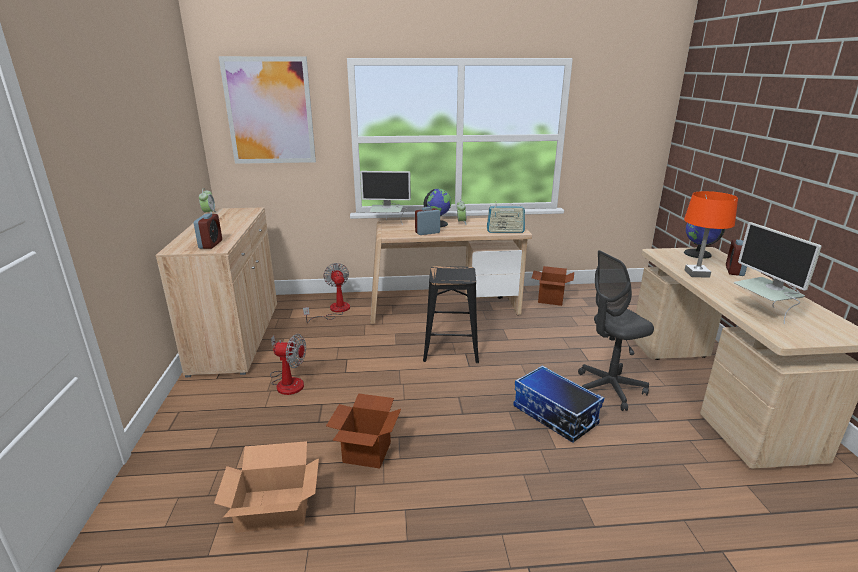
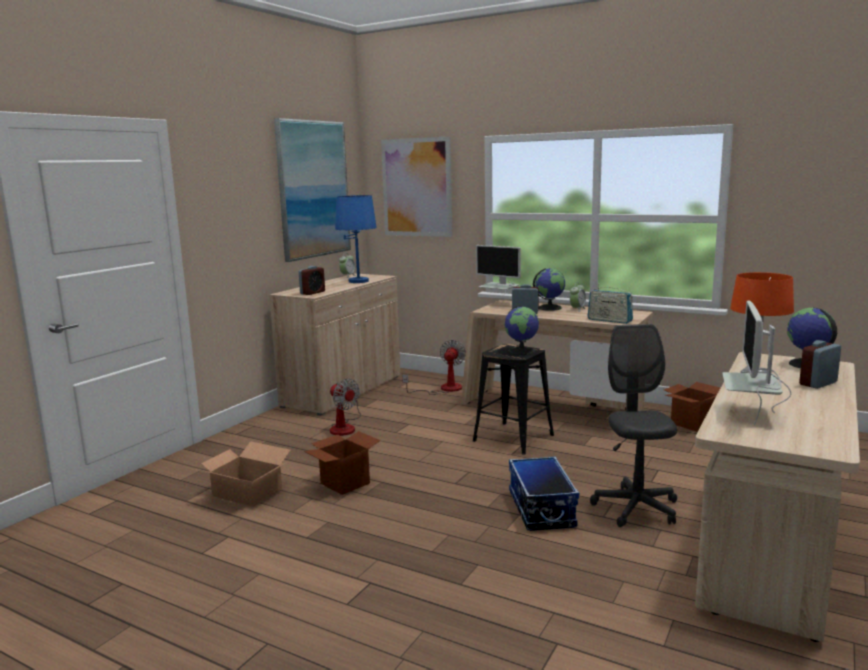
camera: 35 degrees right, 10 degrees down
grey office chair [578,250,654,411] -> grey office chair turned 75 degrees clockwise [590,324,677,527]
none -> picture [274,118,351,262]
none -> blue table lamp [335,195,377,283]
none -> globe [504,306,539,355]

